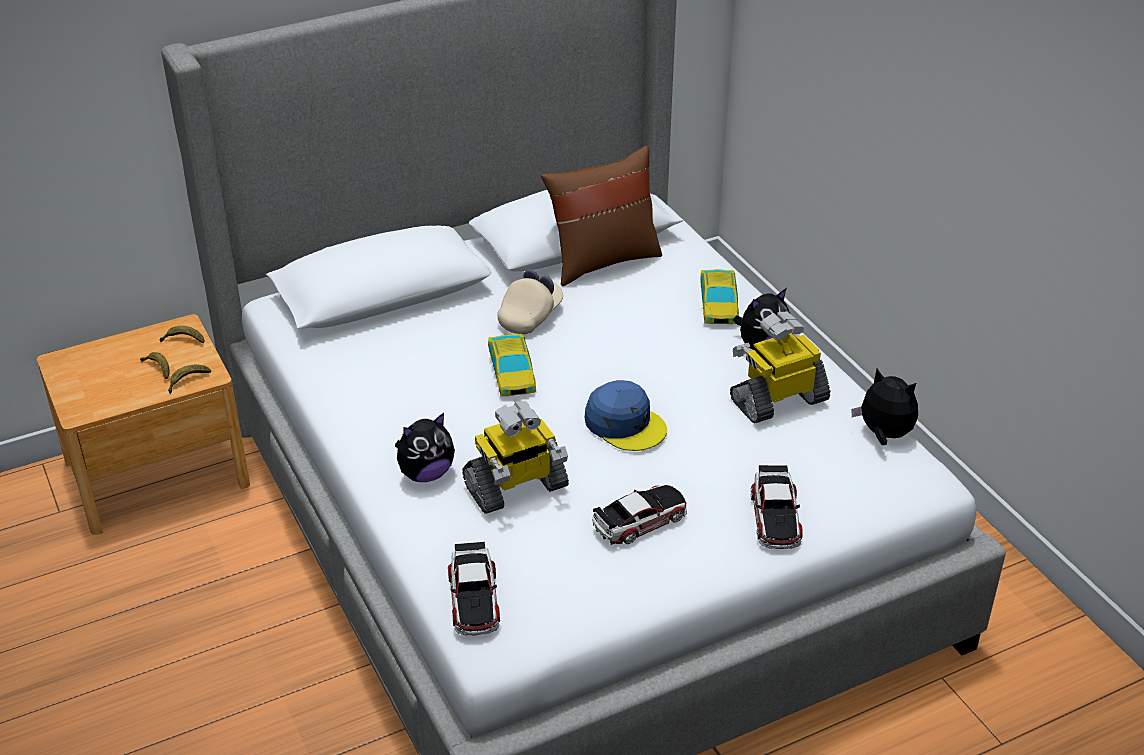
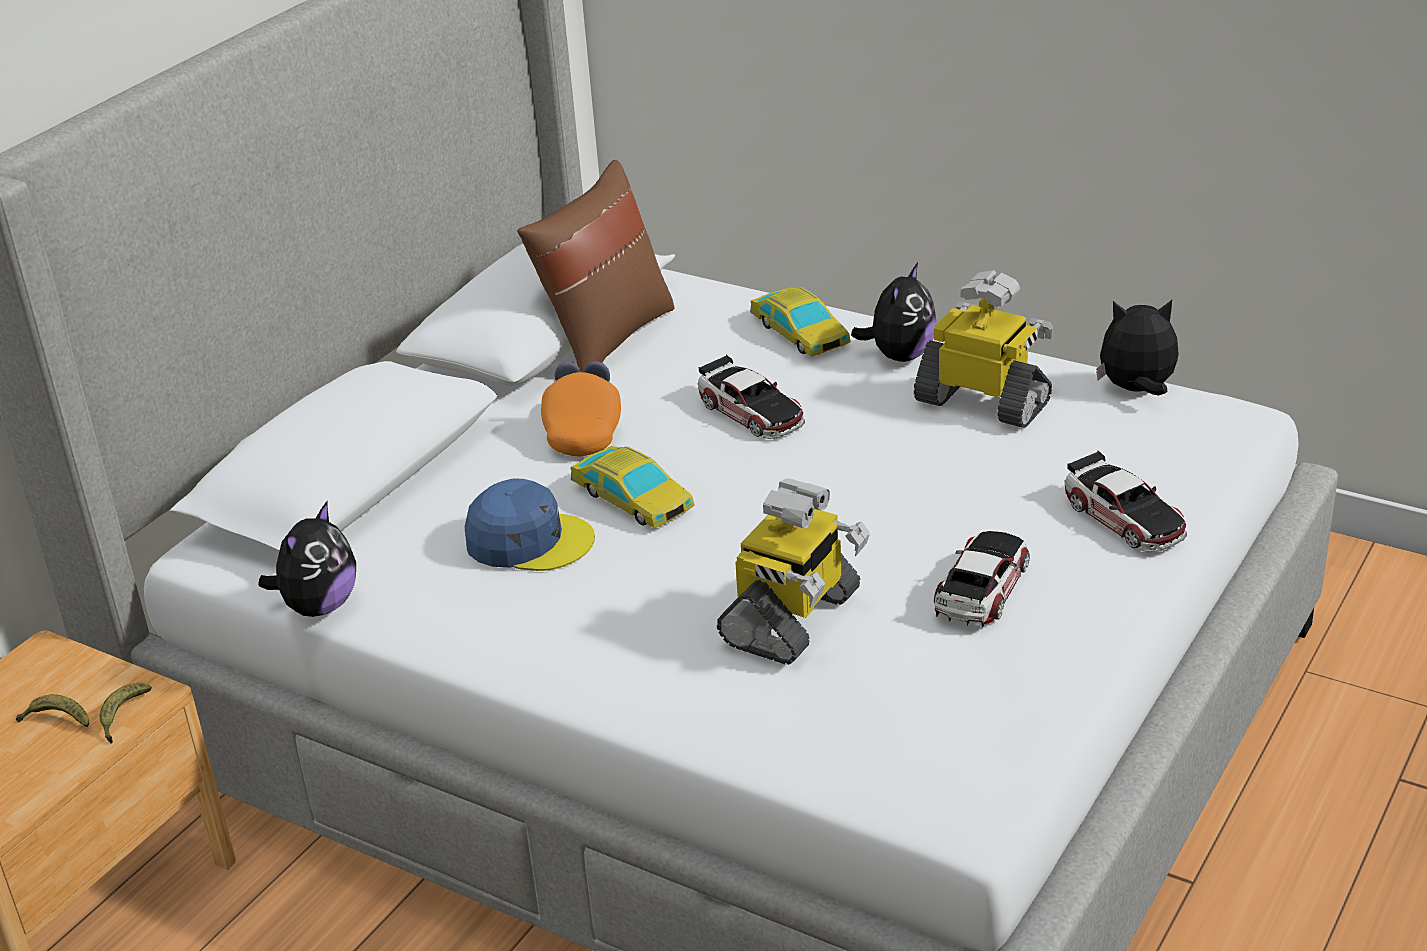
camera: 30 degrees left, 5 degrees down
banana [159,326,205,343] -> none
plush toy [395,413,455,482] -> plush toy moved to [258,501,356,617]
toy car [448,542,500,636] -> toy car moved to [697,355,805,439]
beige cap [497,269,563,334] -> orange cap [541,361,621,456]
blue cap [585,380,667,451] -> blue cap moved to [465,478,595,571]
toy robot [730,312,830,423] -> toy robot turned 90 degrees clockwise [914,270,1053,428]

